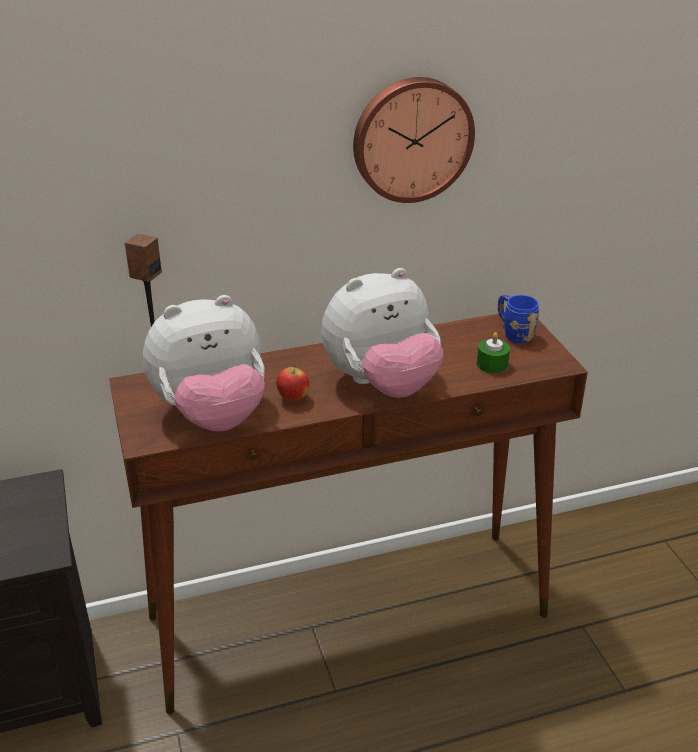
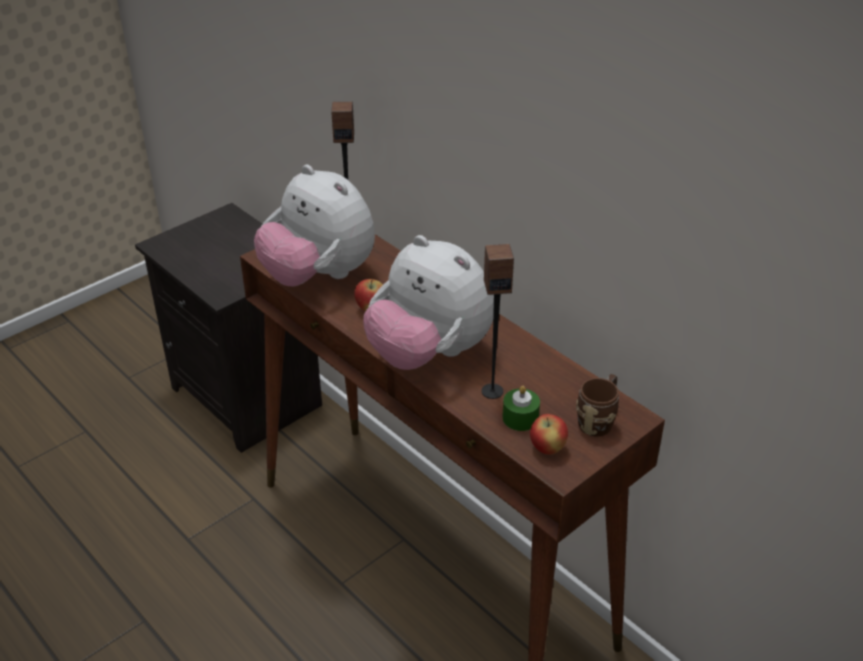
camera: 65 degrees right, 5 degrees up
wall clock [353,77,475,203] -> none
blue mug [498,295,539,343] -> brown mug [576,374,619,437]
none -> speaker [481,244,514,399]
none -> apple [530,414,568,455]

